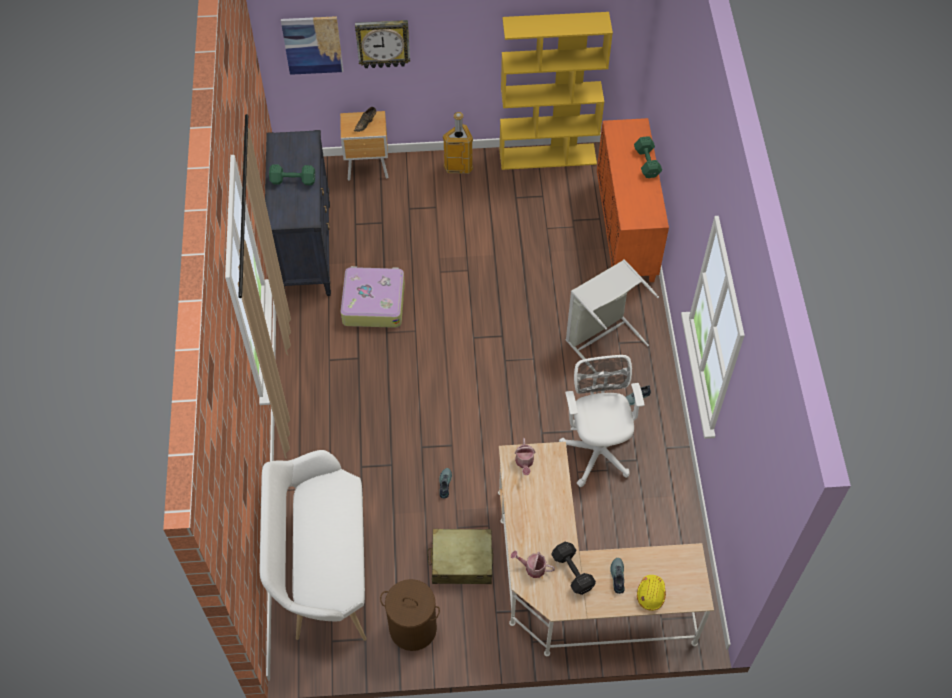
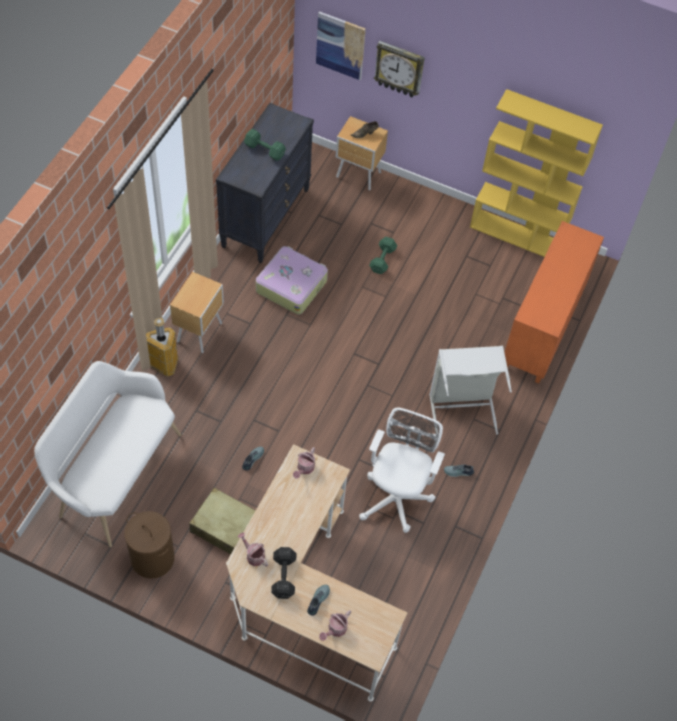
camera: 25 degrees right, 0 degrees up
trash can [443,112,473,174] -> trash can moved to [146,318,178,377]
green dumbbell [634,136,662,178] -> green dumbbell moved to [369,237,397,274]
yellow hard hat [637,575,666,611] -> watering can [319,610,351,641]
none -> brown nightstand [170,272,224,353]

